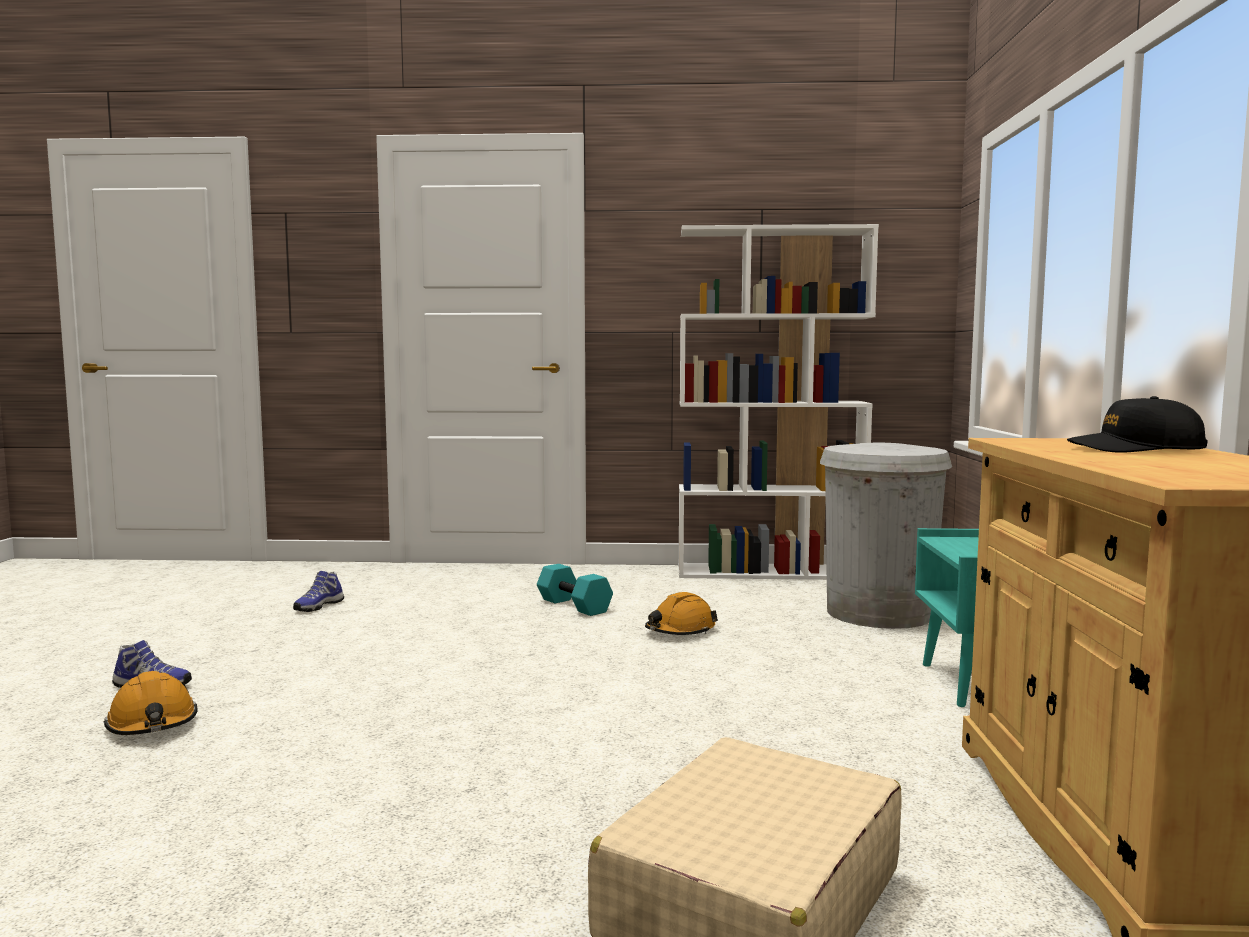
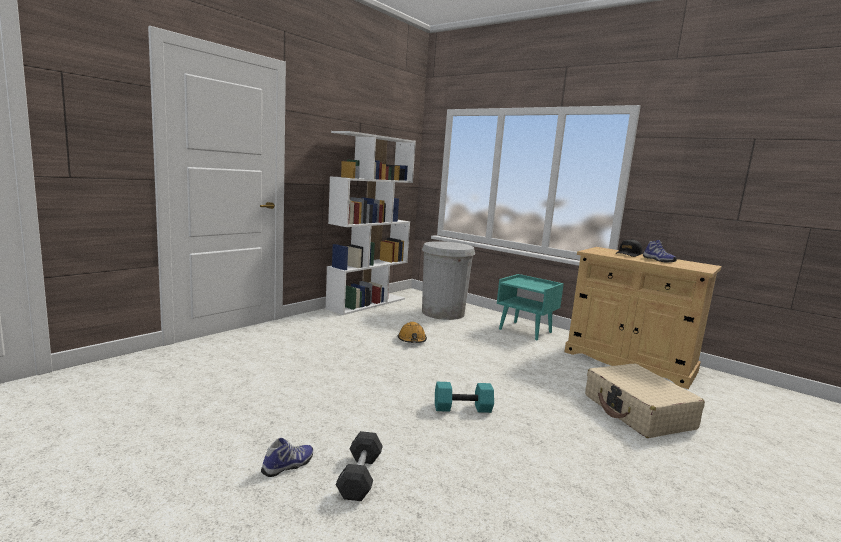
camera: 55 degrees left, 5 degrees up
orange hard hat [104,671,198,735] -> black dumbbell [336,431,383,501]
shoe [293,571,344,612] -> shoe moved to [643,240,677,262]
turquoise dumbbell [537,564,613,616] -> turquoise dumbbell moved to [435,382,494,413]

